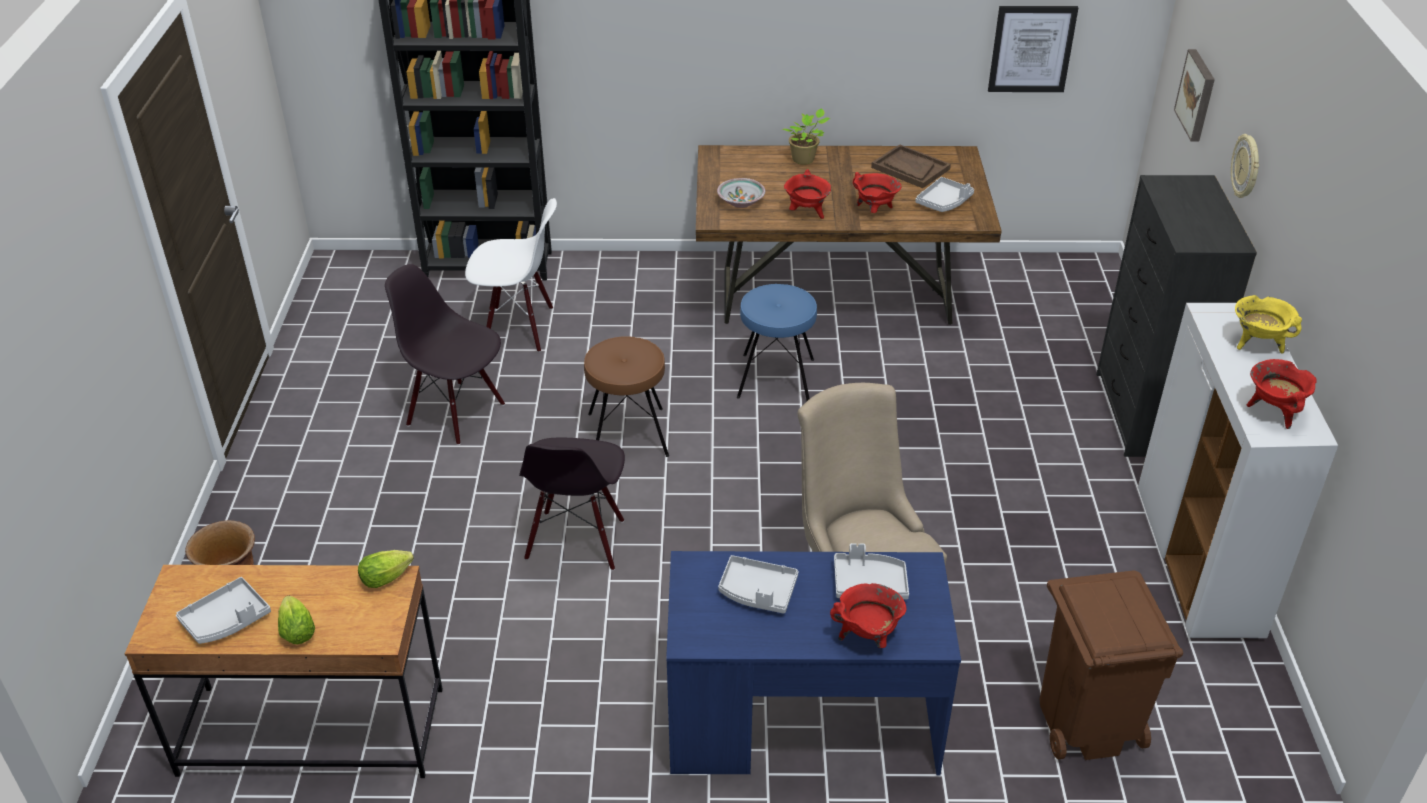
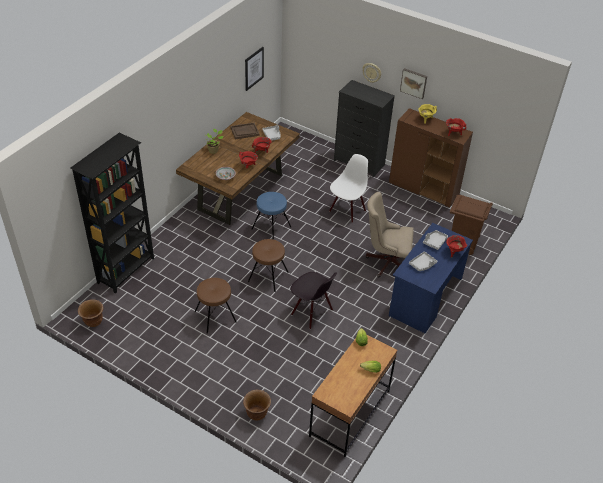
camera: 60 degrees left, 5 degrees up
grey tray [176,577,271,644] -> none
black chair [385,264,505,445] -> brown stool [195,278,237,334]
white chair [465,198,557,352] -> white chair moved to [329,154,368,223]
white cabinet [1138,303,1338,638] -> brown cabinet [389,108,473,208]
picture [1174,49,1215,142] -> picture moved to [400,68,427,99]
none -> brown planter [78,299,103,327]

